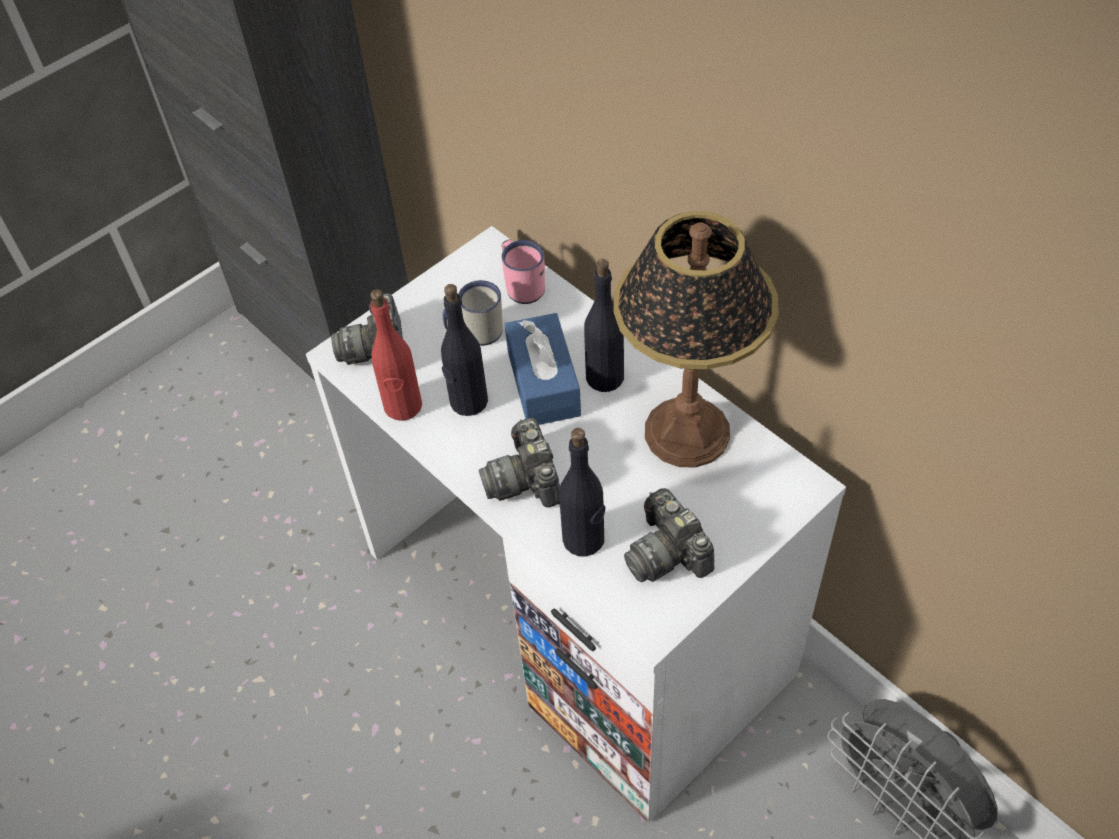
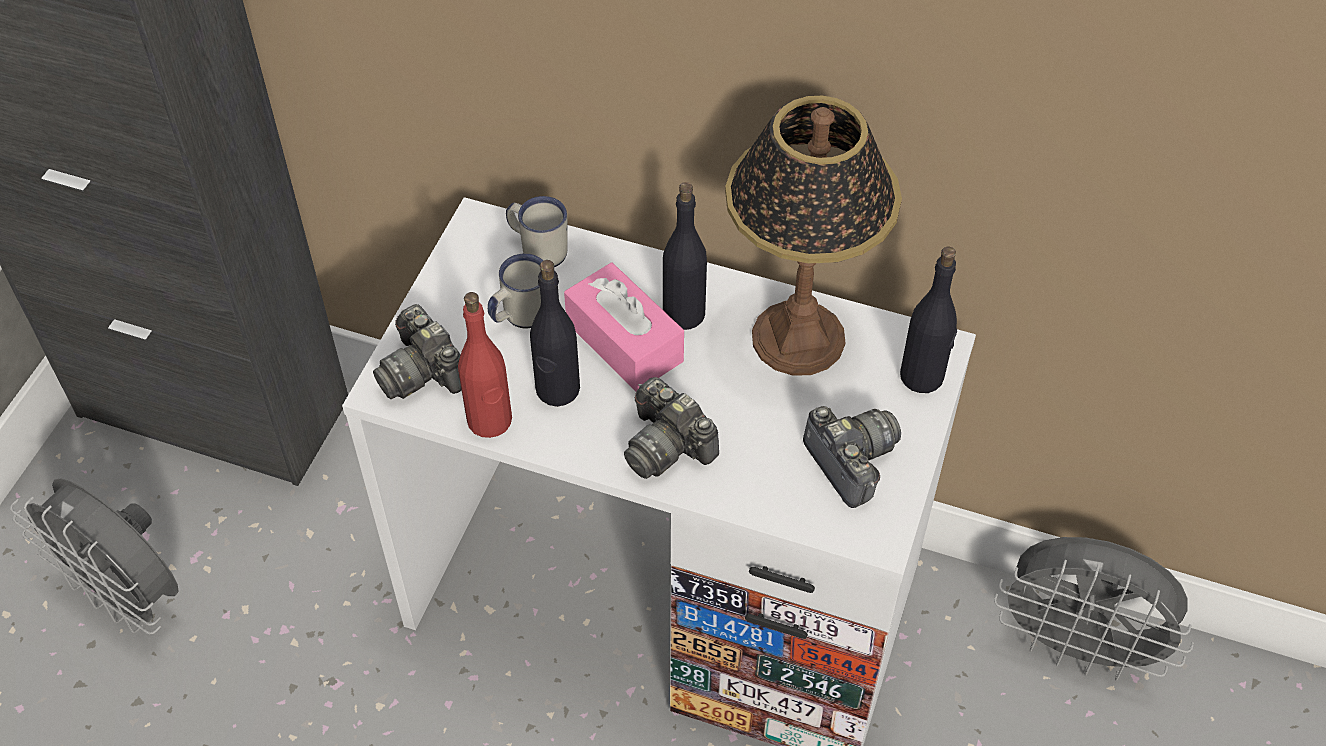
camera: 30 degrees left, 0 degrees up
pink mug [502,239,545,304] -> white mug [506,196,568,267]
blue tissue box [505,313,581,425] -> pink tissue box [564,263,684,391]
black bottle [559,428,605,557] -> black bottle moved to [900,247,957,393]
camera [624,488,714,582] -> camera turned 150 degrees counterclockwise [803,406,901,508]
none -> grey fan [10,478,179,634]

